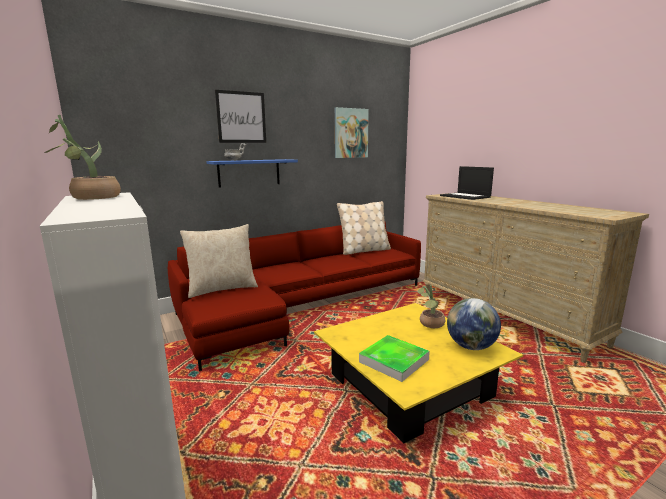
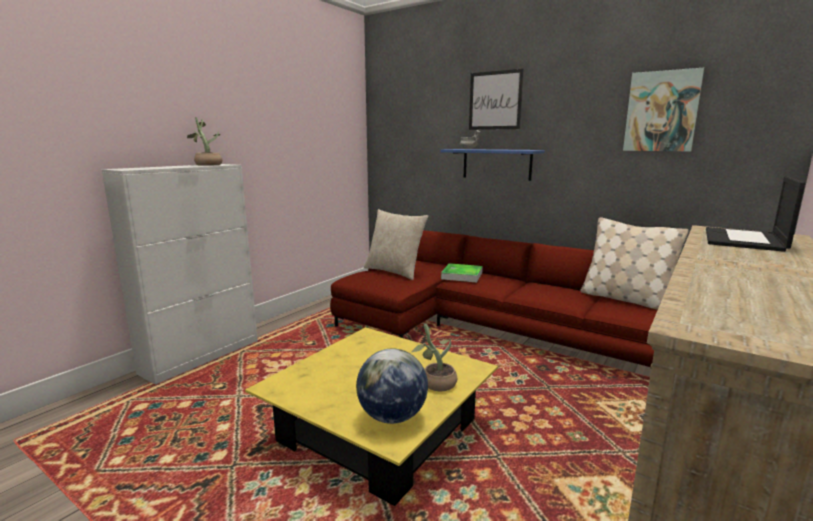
camera: 65 degrees right, 0 degrees up
tray [359,335,430,382] -> tray moved to [441,263,483,283]

